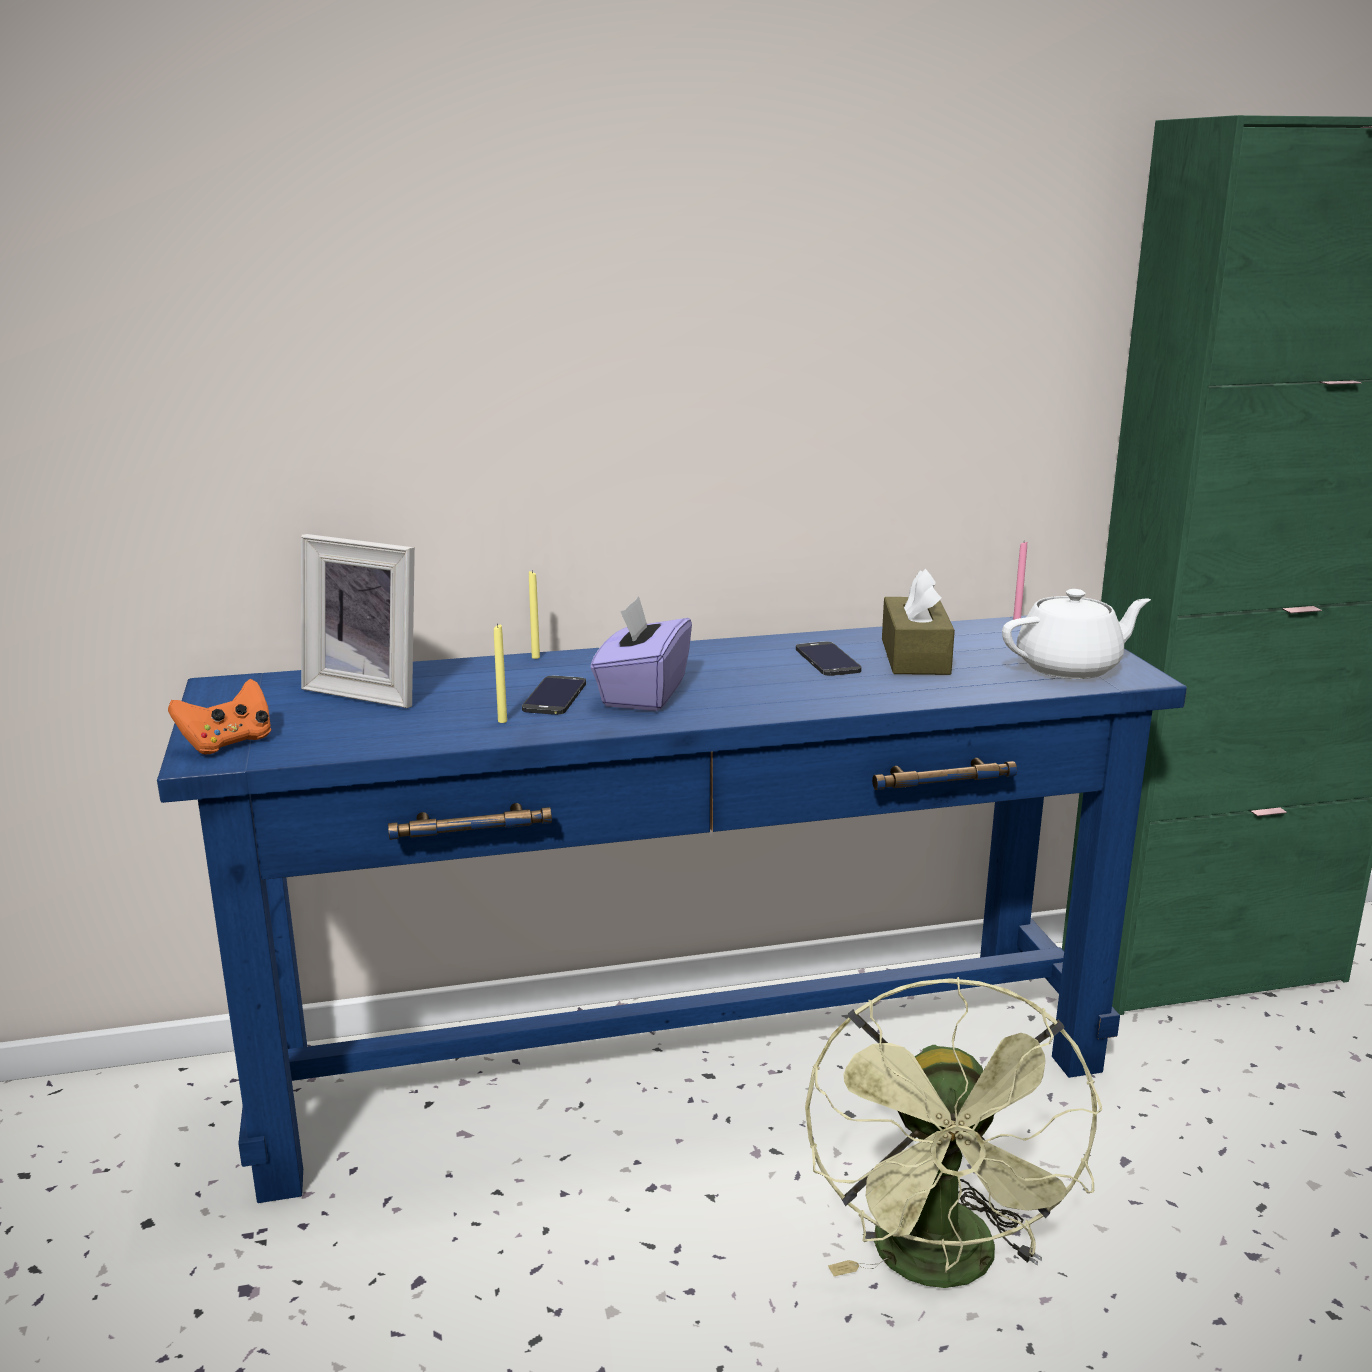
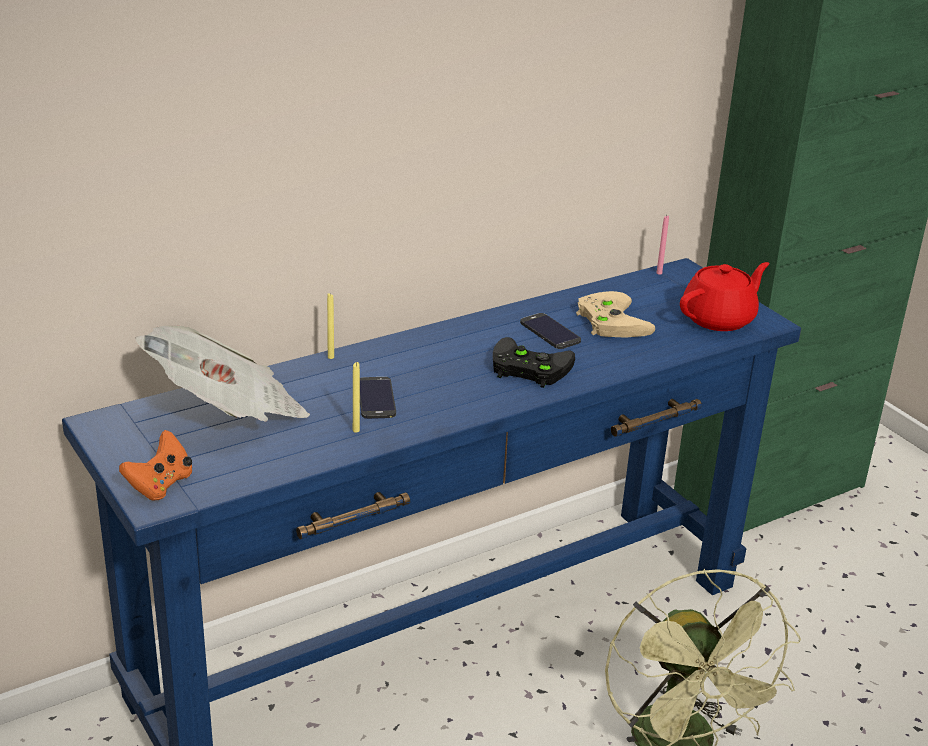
camera: 20 degrees left, 10 degrees up
picture frame [301,534,415,708] -> newspaper [135,325,310,421]
purple tissue box [591,596,692,711] -> none
brown tissue box [882,569,955,675] -> beige game controller [576,291,655,338]
white teapot [1002,589,1151,679] -> red teapot [680,262,770,331]
none -> black game controller [493,337,575,388]

